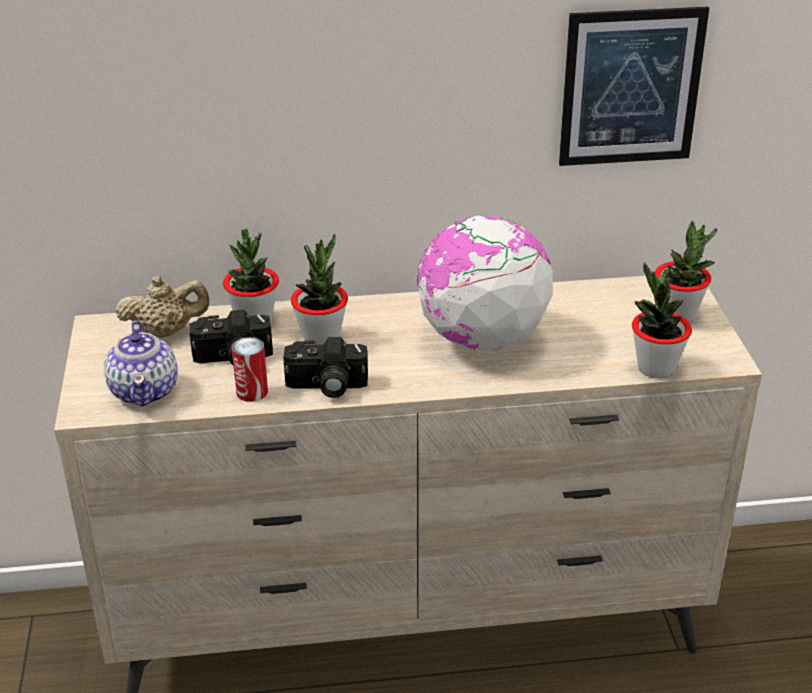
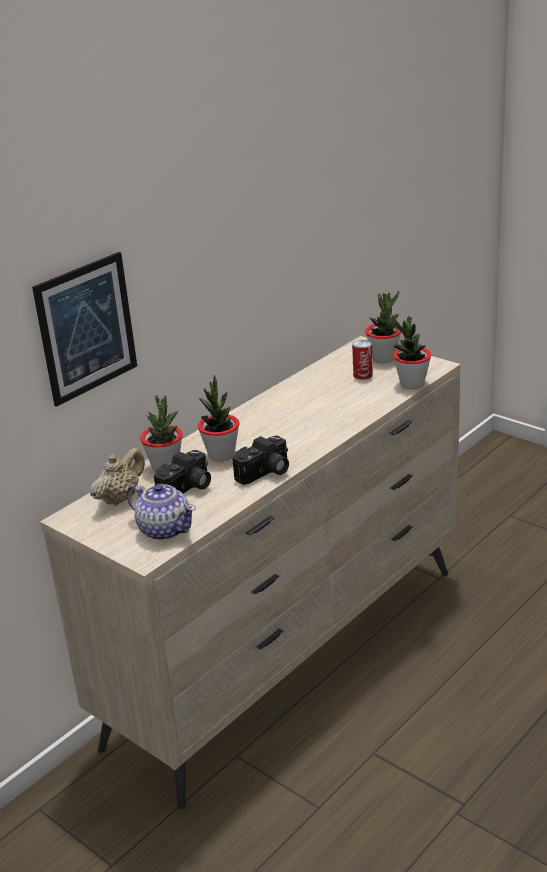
camera: 40 degrees left, 5 degrees down
can [232,337,268,402] -> can moved to [352,340,373,380]
globe [417,215,553,350] -> none
picture [559,7,709,166] -> picture moved to [32,252,137,407]

